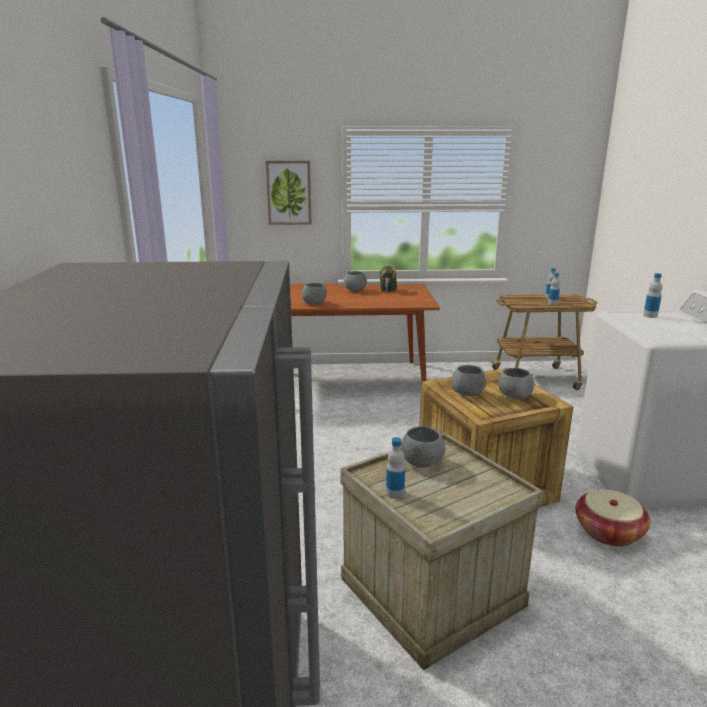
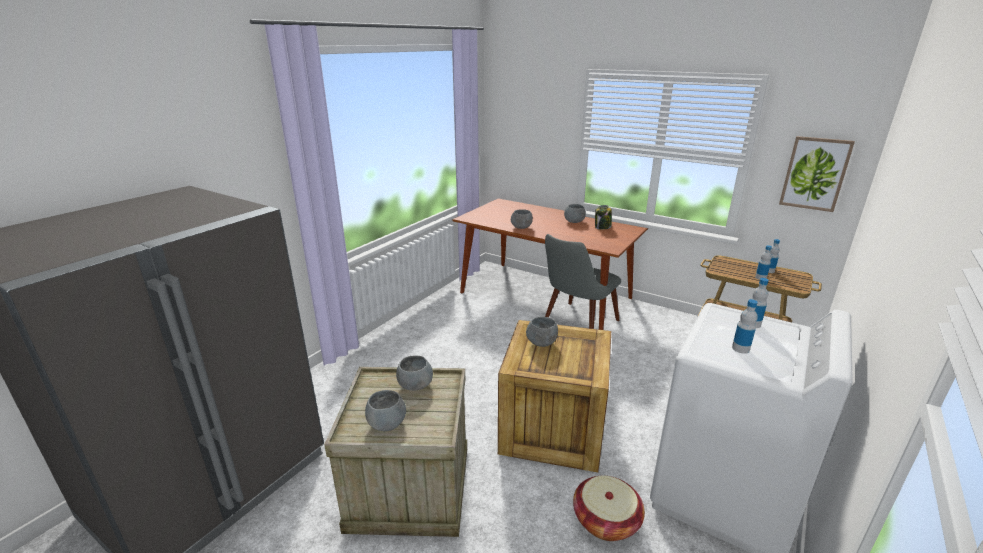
camera: 35 degrees right, 5 degrees up
picture [266,161,311,225] -> picture moved to [779,136,855,212]
bottle [386,437,405,499] -> bottle moved to [732,299,758,354]
grey bowl [498,368,534,399] -> grey bowl moved to [365,390,406,431]
none -> grey chair [545,234,621,329]

